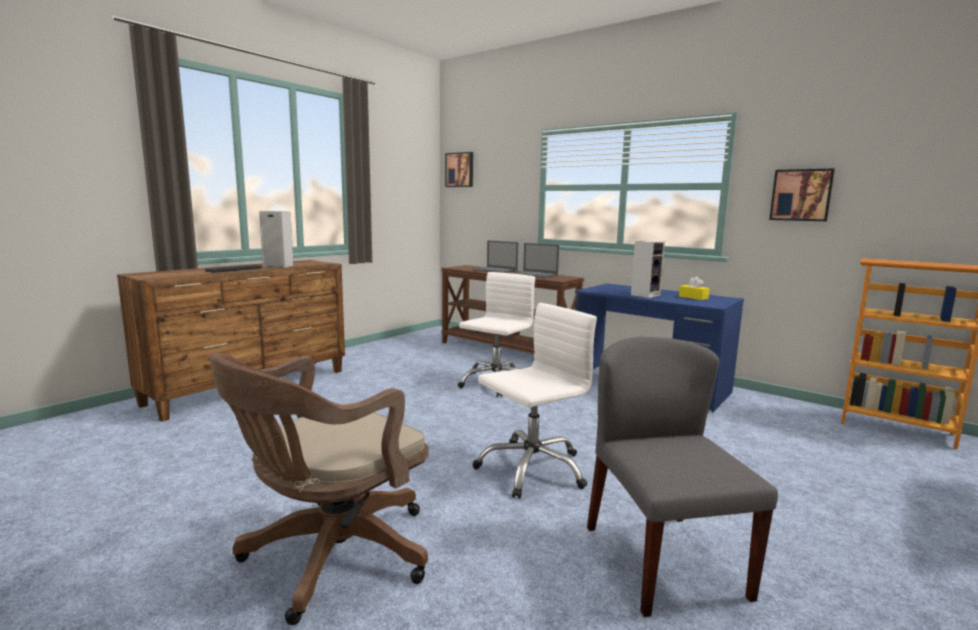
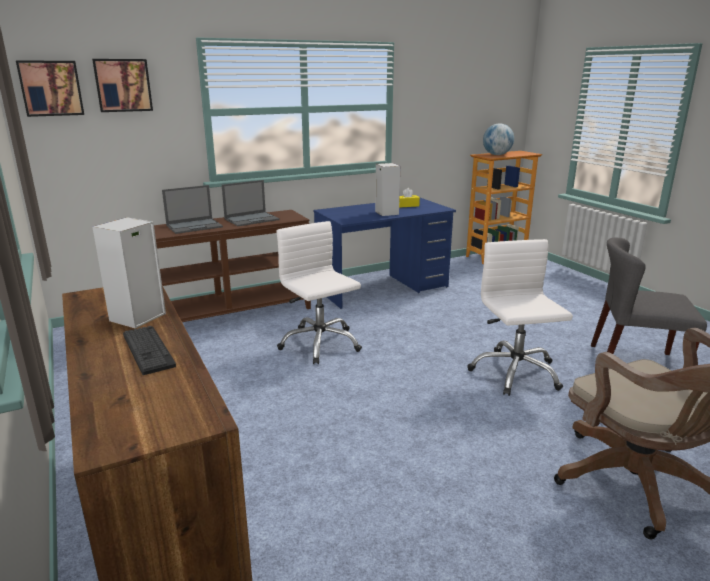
camera: 65 degrees left, 10 degrees up
picture [769,168,835,221] -> picture moved to [92,59,153,112]
none -> globe [483,123,514,155]

